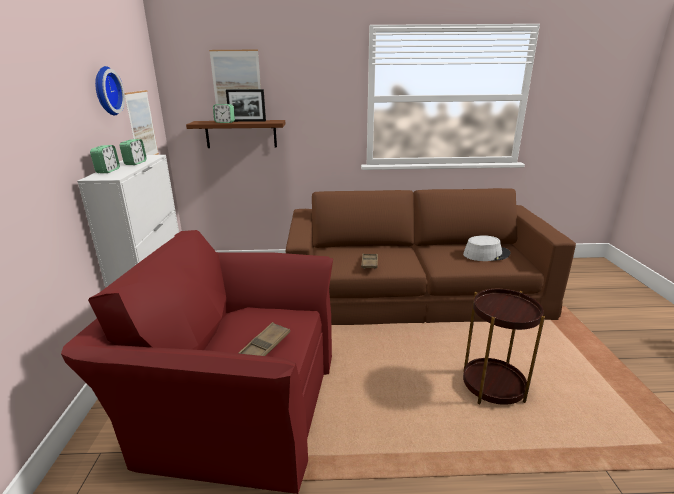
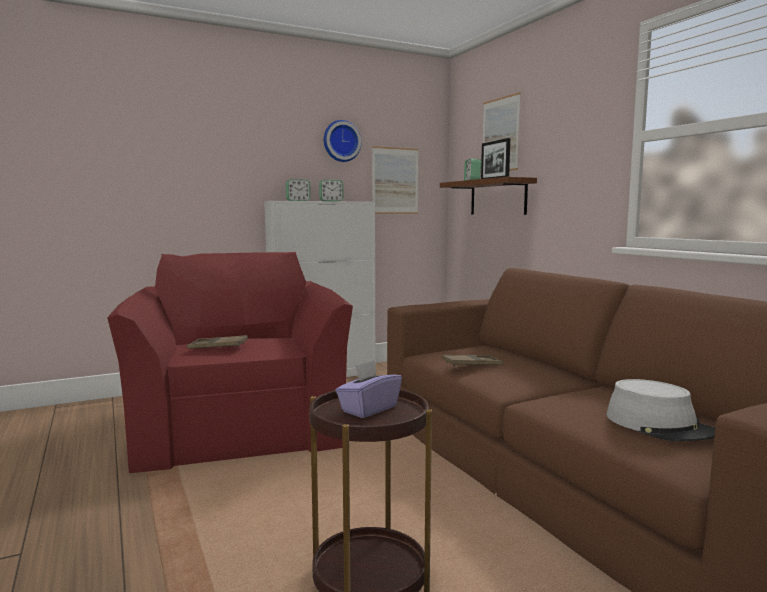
camera: 65 degrees right, 15 degrees down
none -> purple tissue box [335,360,402,418]

